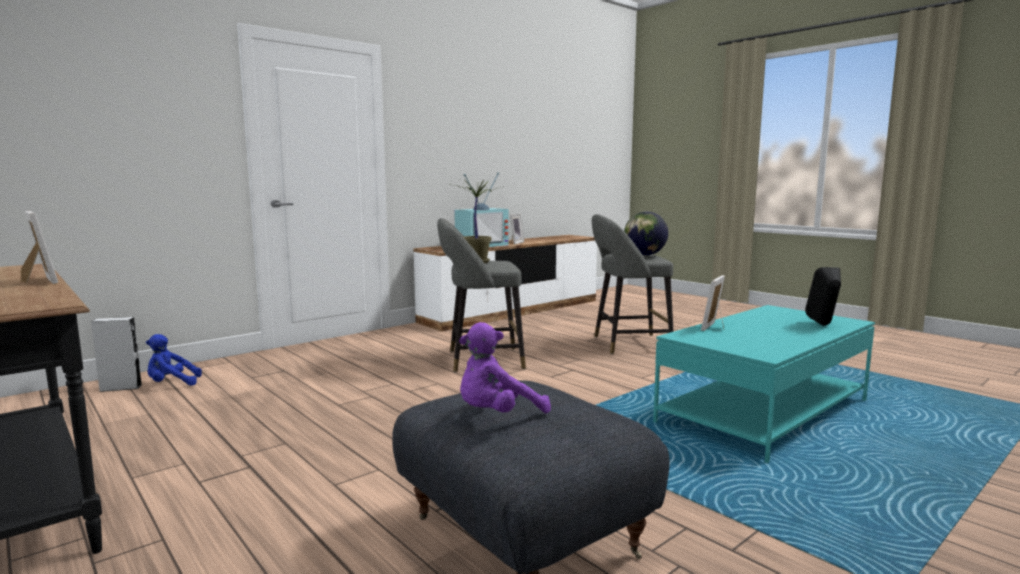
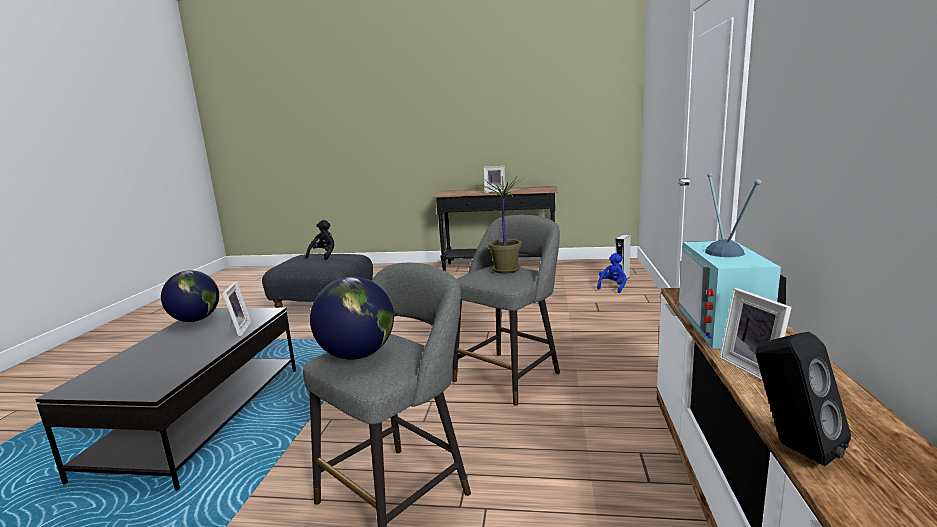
camera: 140 degrees right, 5 degrees up
purple plush toy [459,322,551,413] -> black plush toy [305,220,334,260]
turquoise coffee table [653,305,875,463] -> black coffee table [35,308,296,490]
black speaker [805,267,841,326] -> black speaker moved to [756,332,851,466]
none -> globe [161,270,219,322]

